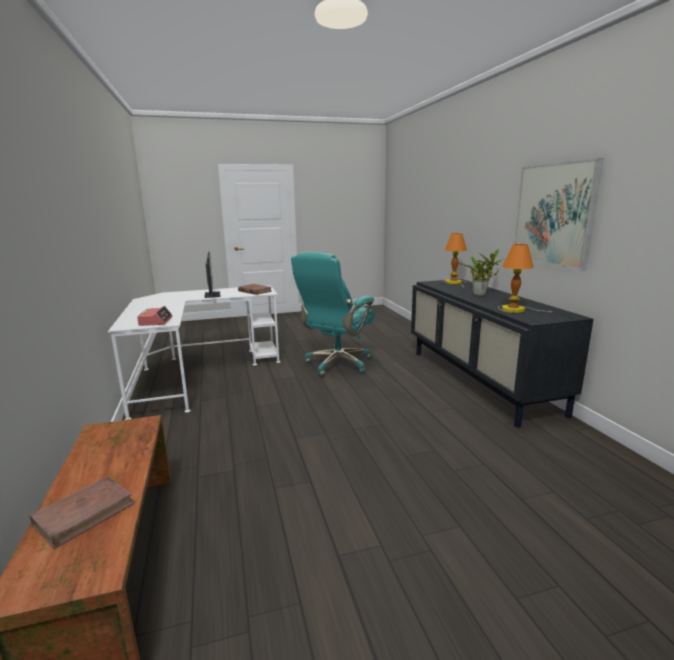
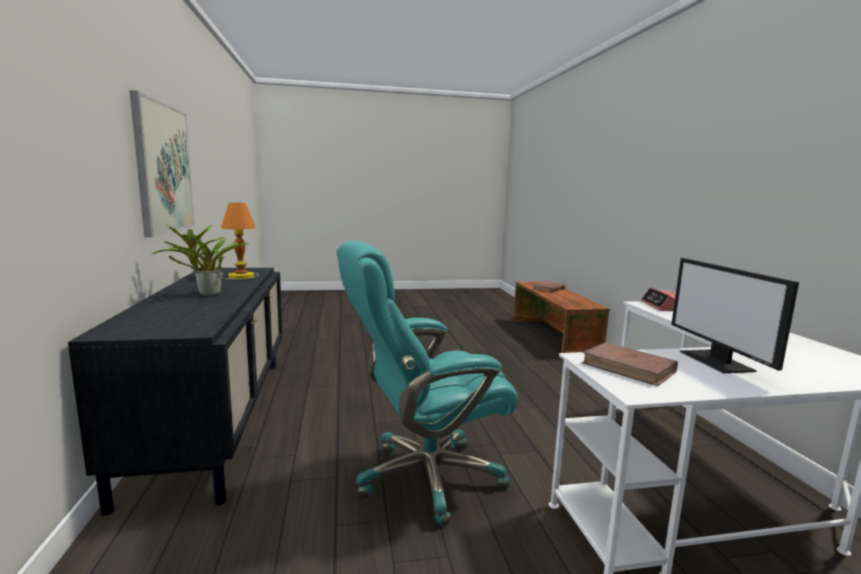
camera: 175 degrees left, 5 degrees down
turquoise office chair [291,252,375,377] -> turquoise office chair turned 150 degrees counterclockwise [337,241,518,527]
table lamp [442,233,467,288] -> none

